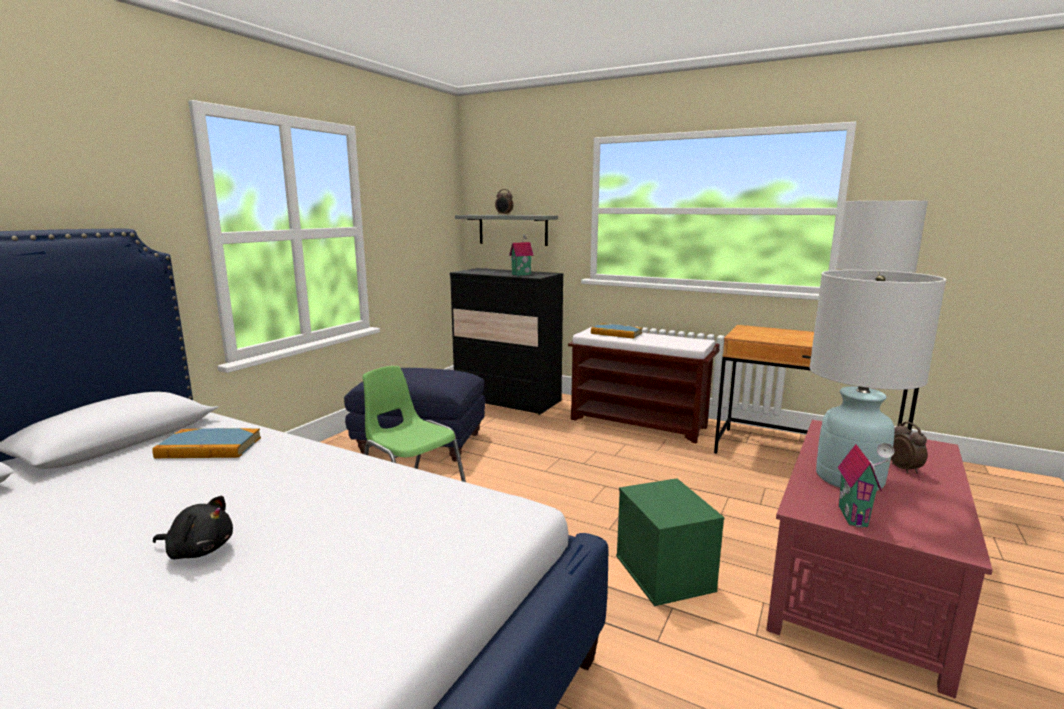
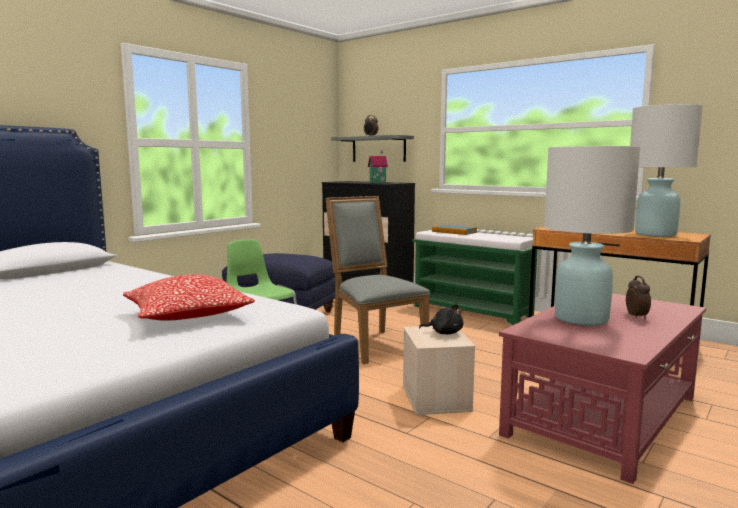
camera: 10 degrees right, 5 degrees down
book [152,428,261,458] -> none
black plush toy [153,496,233,560] -> black plush toy moved to [419,305,463,334]
brown bench [568,327,720,443] -> green bench [412,230,537,325]
green storage box [616,478,724,606] -> beige storage box [403,326,475,415]
toy house [838,443,894,528] -> none
none -> pillow [123,274,255,321]
none -> grey chair [325,196,430,364]

